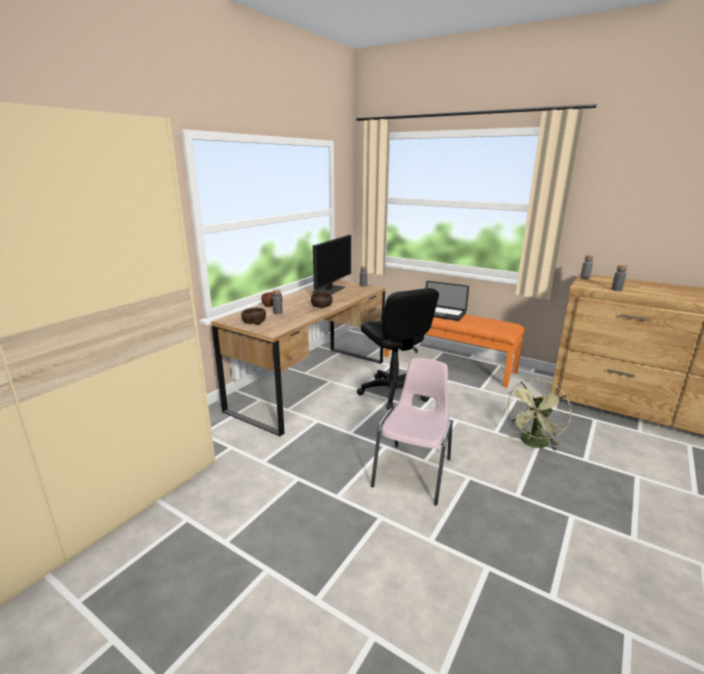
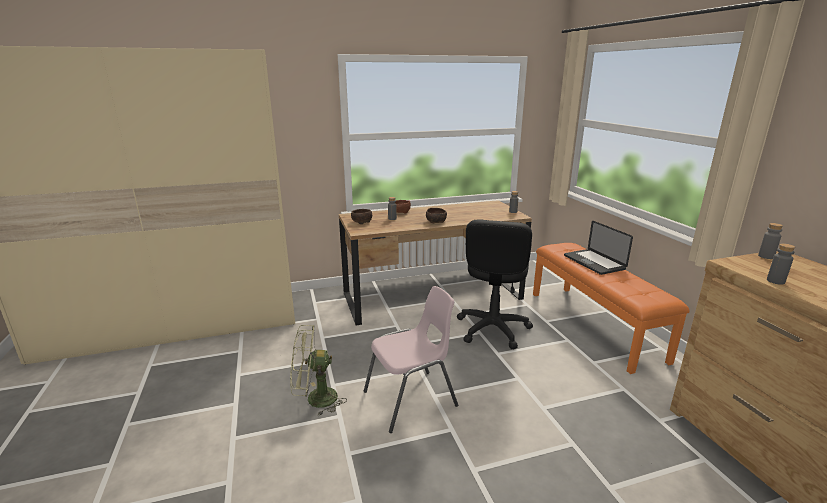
camera: 40 degrees right, 0 degrees up
monitor [312,235,351,294] -> none
green fan [505,379,571,451] -> green fan moved to [290,325,347,416]

